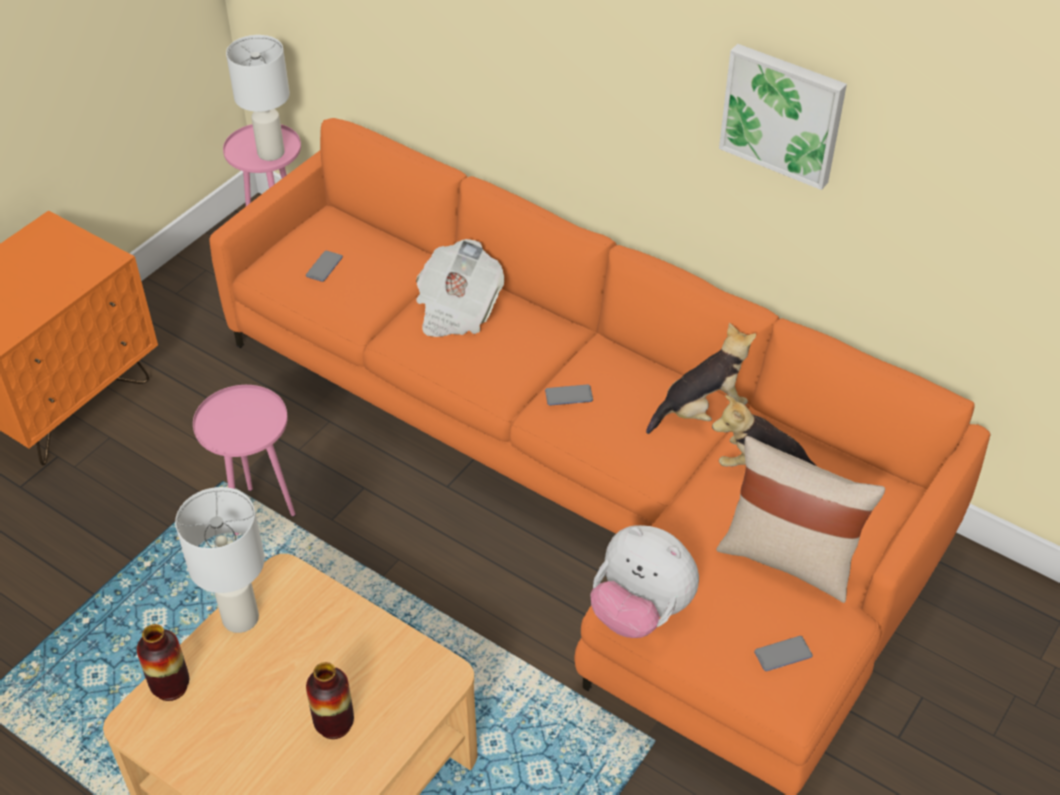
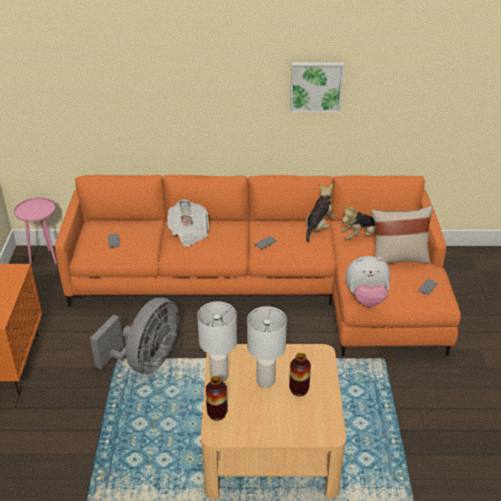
camera: 35 degrees left, 10 degrees down
pink side table [193,385,296,535] -> grey fan [90,297,179,374]
white table lamp [226,35,290,161] -> white table lamp moved to [247,306,287,388]

